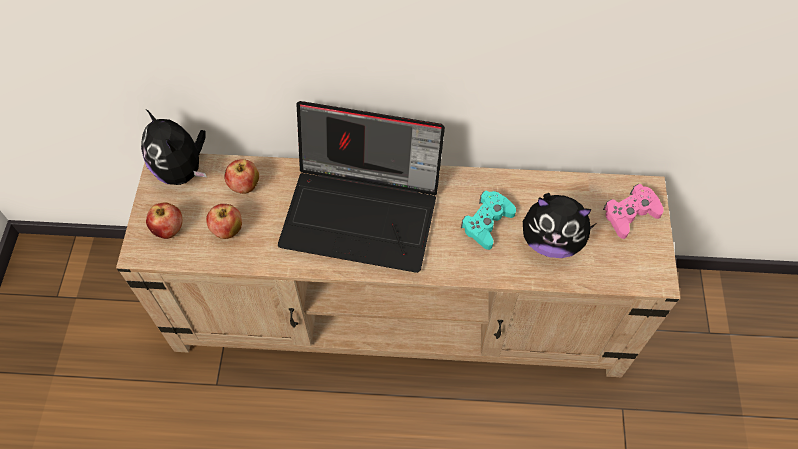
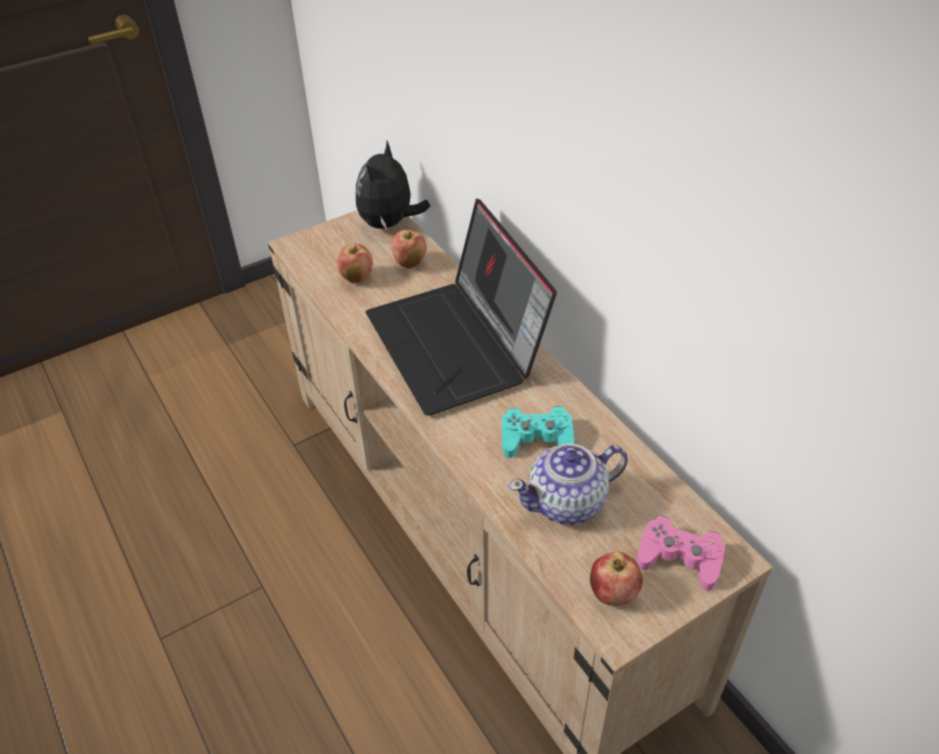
camera: 55 degrees right, 15 degrees down
apple [146,202,183,239] -> apple moved to [590,552,643,606]
plush toy [523,193,597,258] -> teapot [509,443,628,525]

